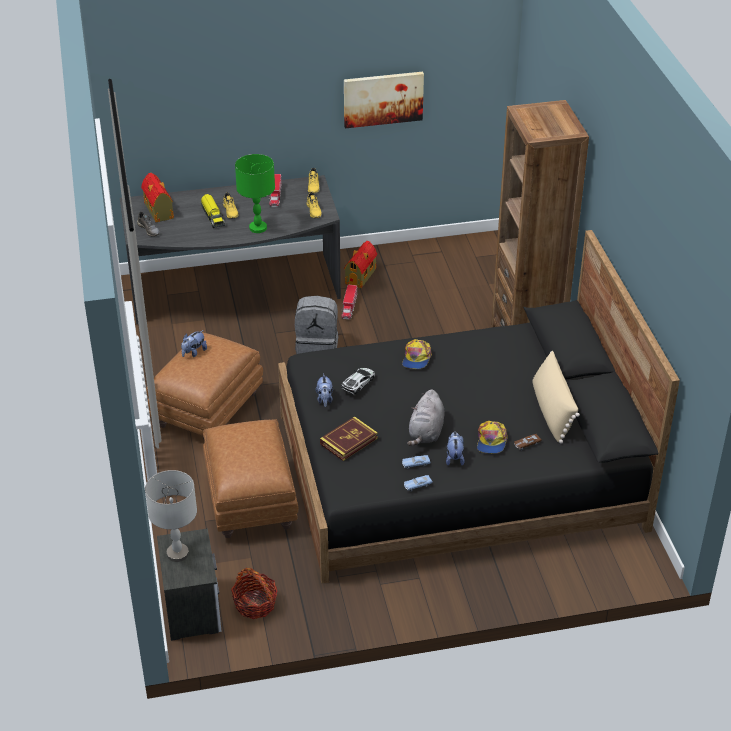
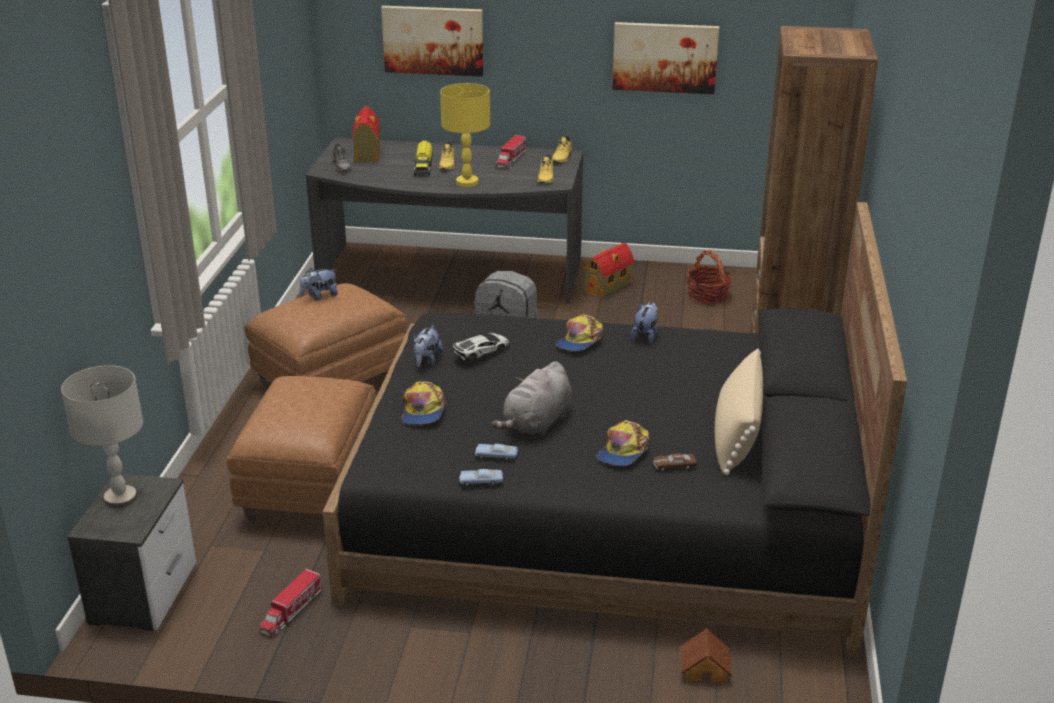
camera: 20 degrees right, 10 degrees down
basket [231,568,278,619] -> basket moved to [686,250,732,304]
green table lamp [235,154,275,233] -> yellow table lamp [440,83,490,187]
book [320,416,378,461] -> cap [401,381,446,425]
toy truck [341,285,357,319] -> toy truck moved to [260,569,322,635]
plush toy [446,432,465,466] -> plush toy moved to [631,302,658,343]
none -> picture [381,6,484,77]
none -> toy house [680,628,732,684]

